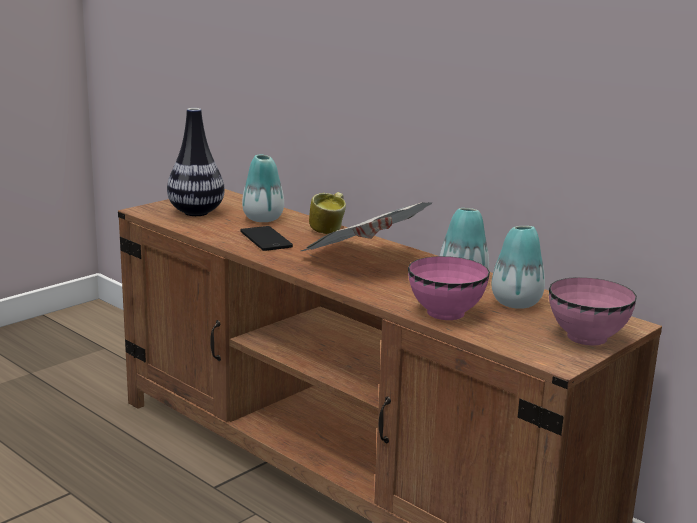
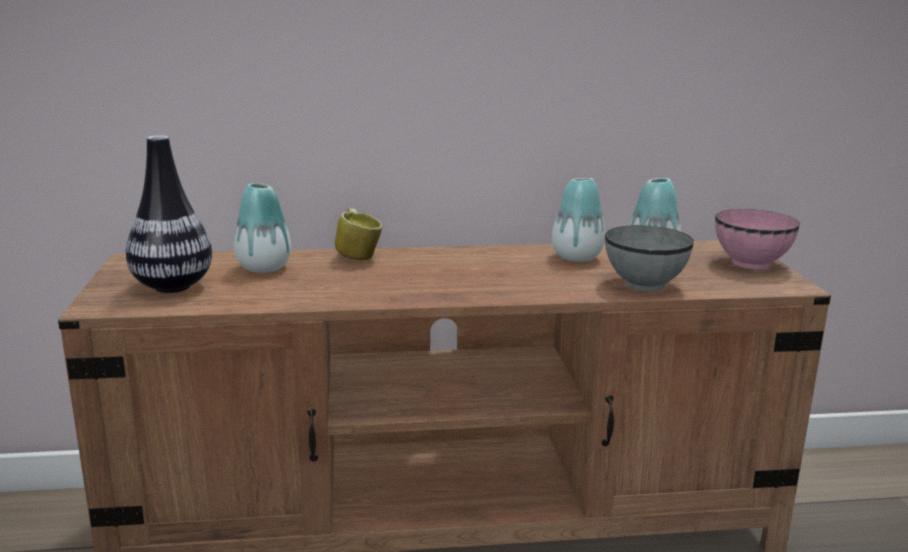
camera: 50 degrees left, 0 degrees up
phone [240,226,293,251] -> none
newspaper [301,202,432,251] -> none
pink bowl [408,256,490,320] -> grey bowl [605,225,694,291]

